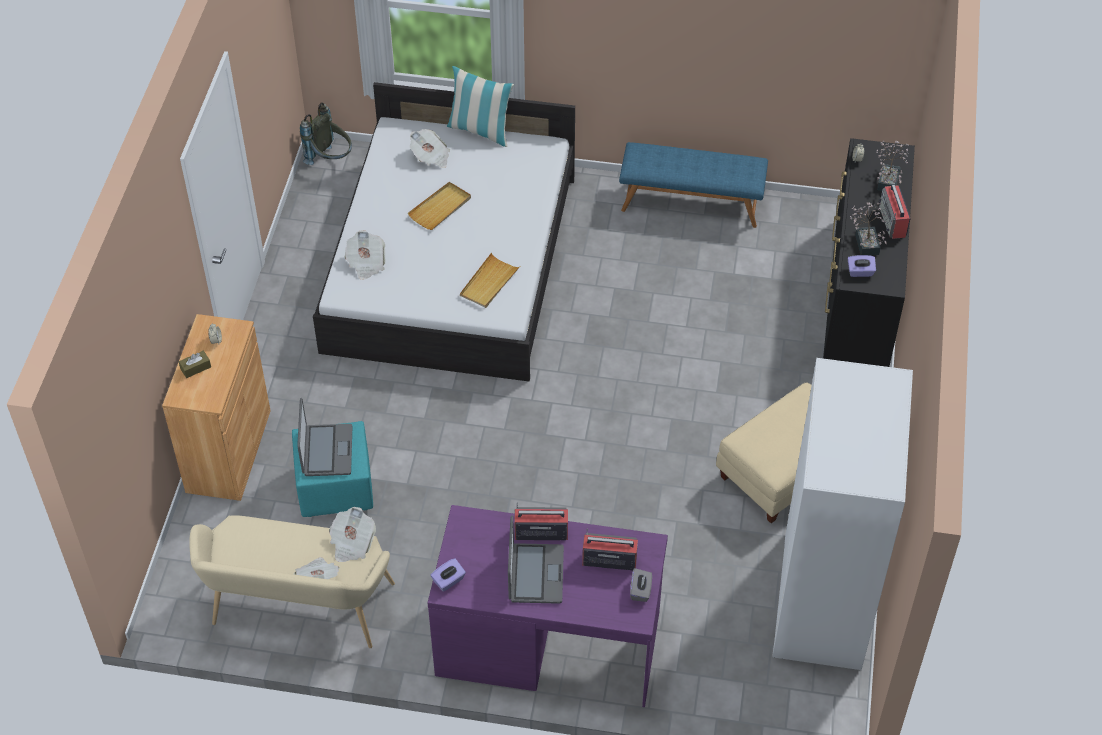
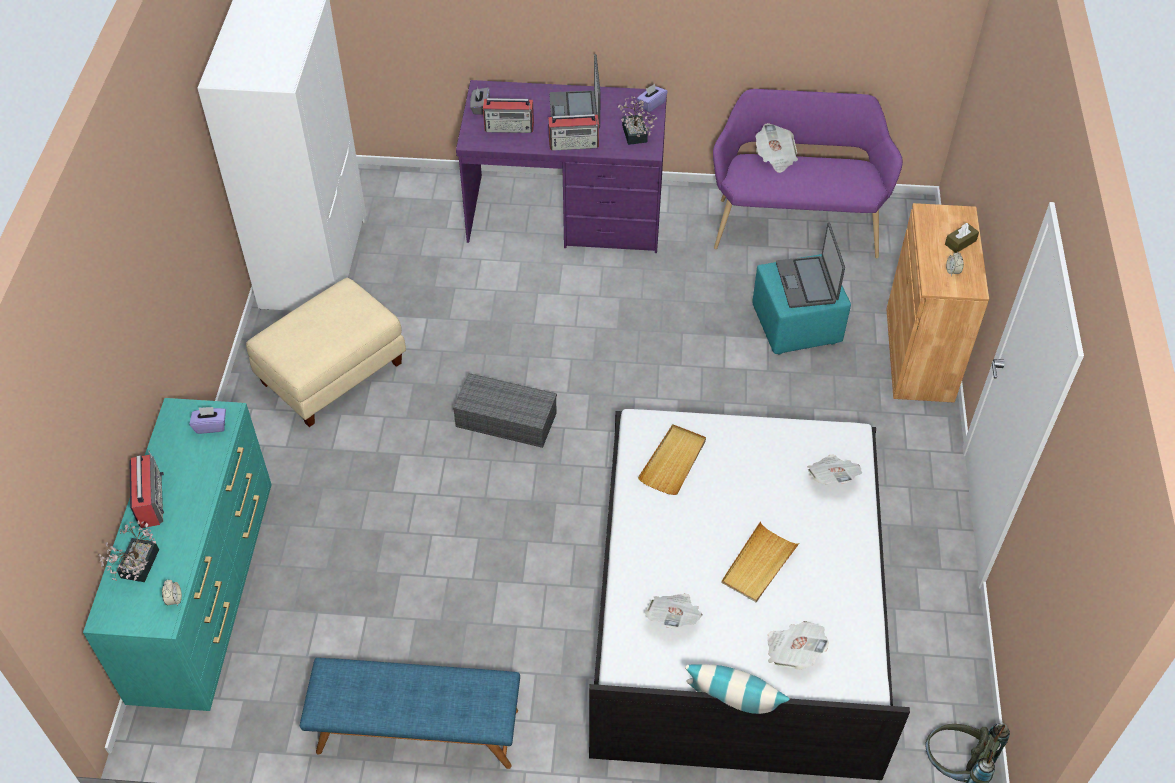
camera: 175 degrees right, 0 degrees up
beige bench [189,515,395,648] -> purple bench [713,89,903,258]
newspaper [329,507,376,562] -> newspaper moved to [645,593,703,628]
black dresser [823,138,915,367] -> turquoise dresser [83,398,272,711]
potted plant [850,202,887,255] -> potted plant moved to [618,96,657,145]
none -> grey storage box [453,373,557,448]

